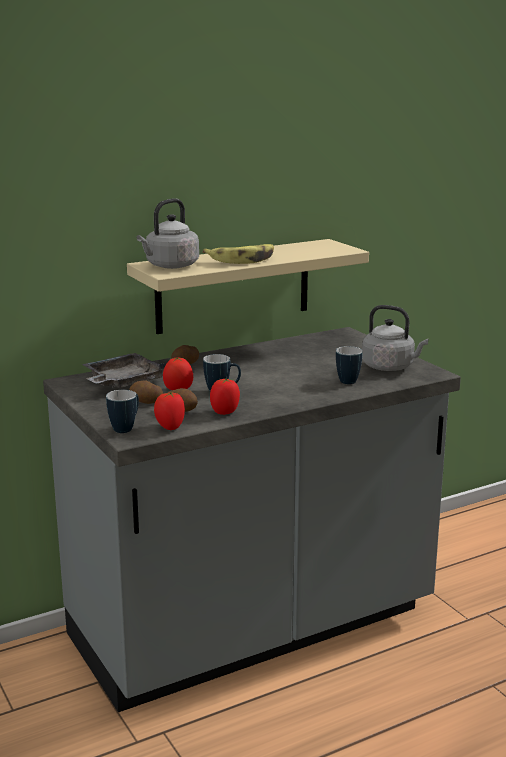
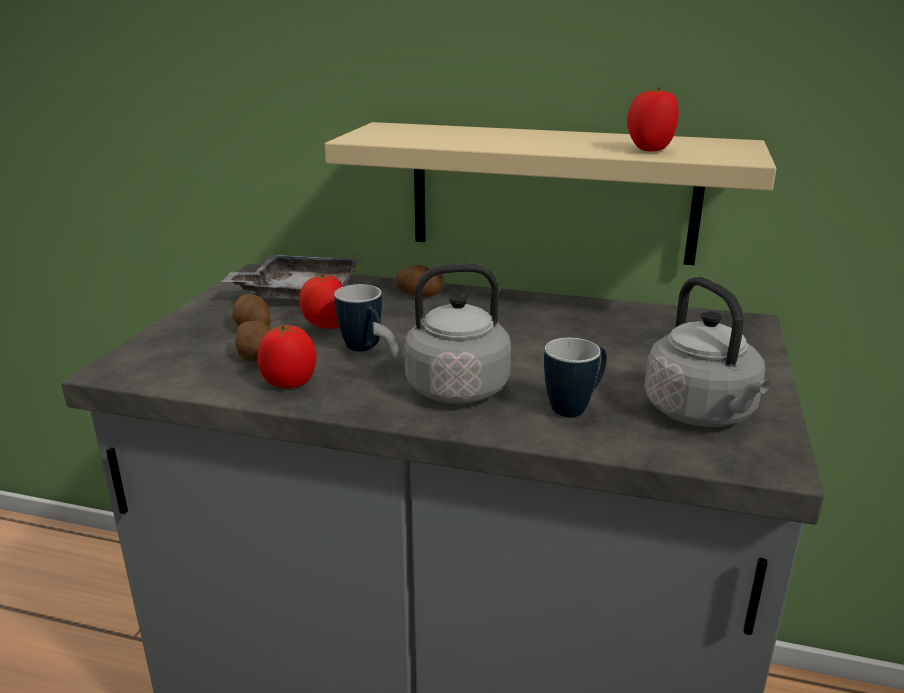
camera: 45 degrees right, 5 degrees up
mug [106,390,139,433] -> none
grey kettle [137,198,199,269] -> grey kettle moved to [372,263,511,404]
tomato [154,392,185,430] -> tomato moved to [627,87,679,151]
banana [203,244,274,264] -> none

